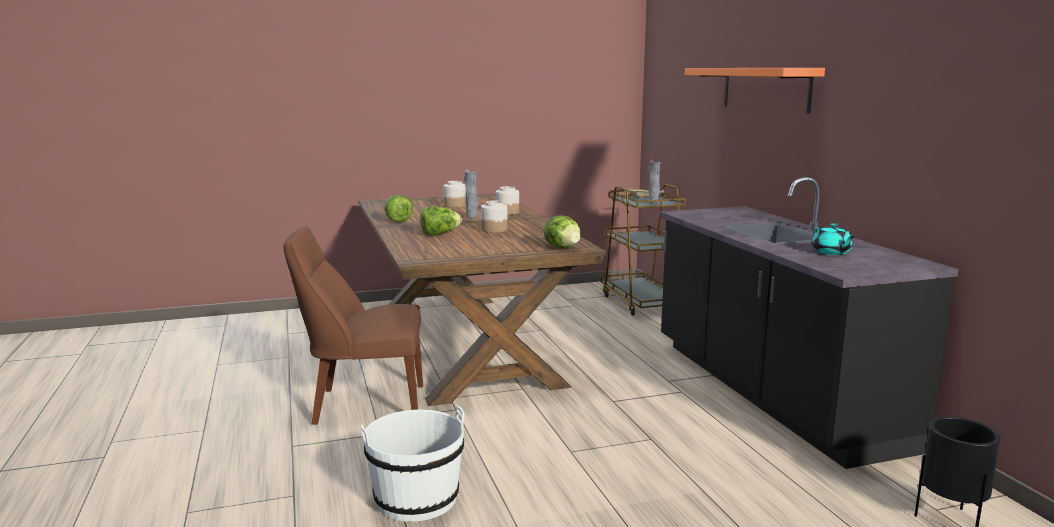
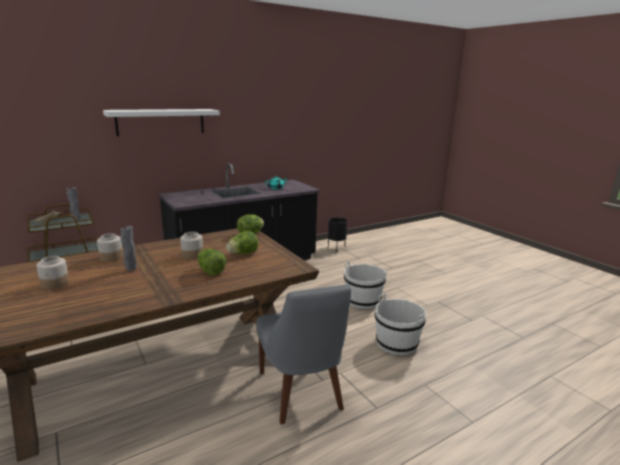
camera: 105 degrees left, 5 degrees up
brown chair [284,227,423,425] -> grey chair [256,285,351,424]
lettuce [384,195,413,222] -> lettuce moved to [226,231,258,254]
orange shelf [685,68,825,114] -> white shelf [103,109,220,136]
none -> white bucket [344,261,387,309]

